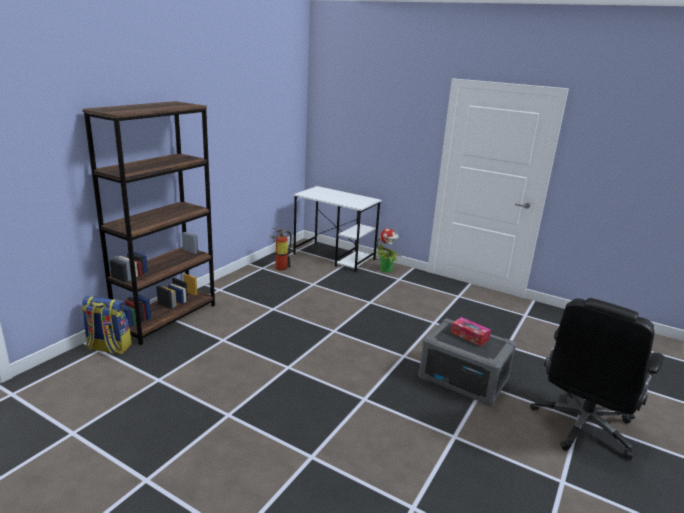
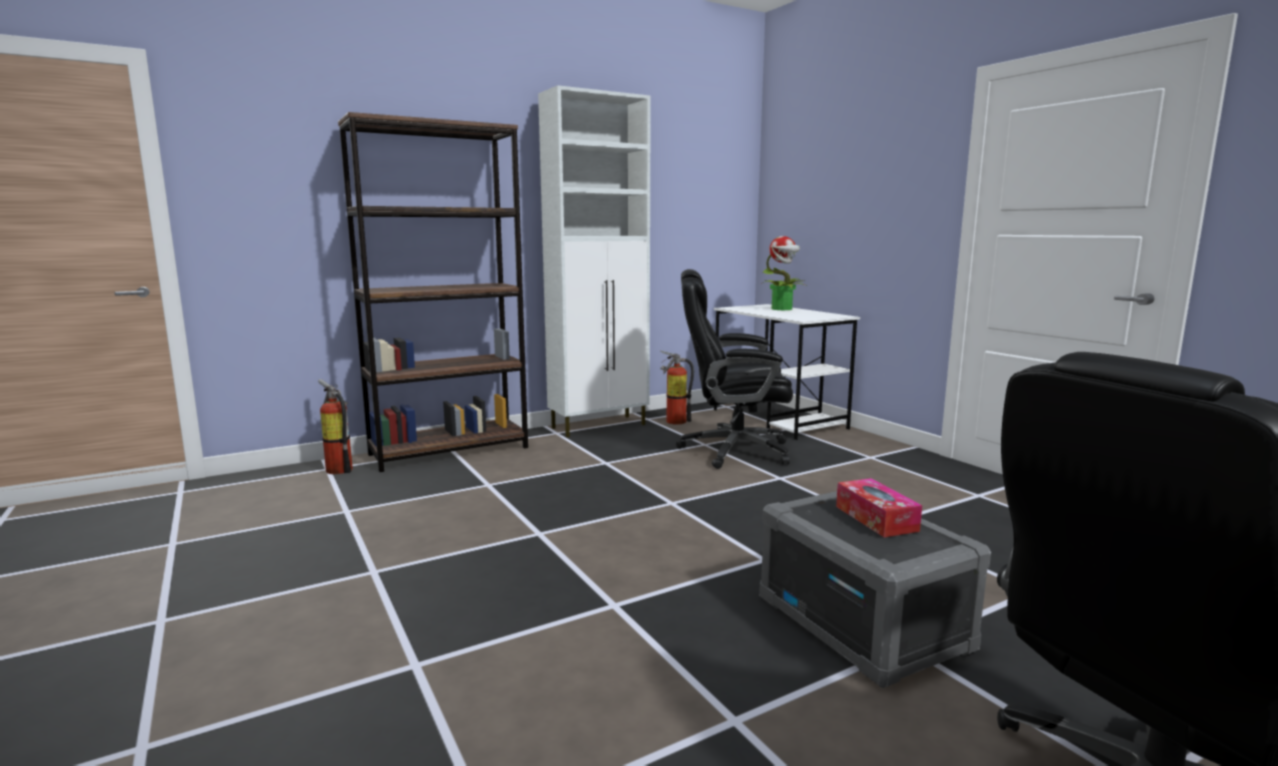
camera: 30 degrees right, 10 degrees down
backpack [82,296,131,354] -> fire extinguisher [318,379,353,474]
potted plant [374,228,400,272] -> potted plant moved to [761,236,807,310]
none -> white cabinet [538,85,651,437]
none -> black office chair [676,269,793,469]

